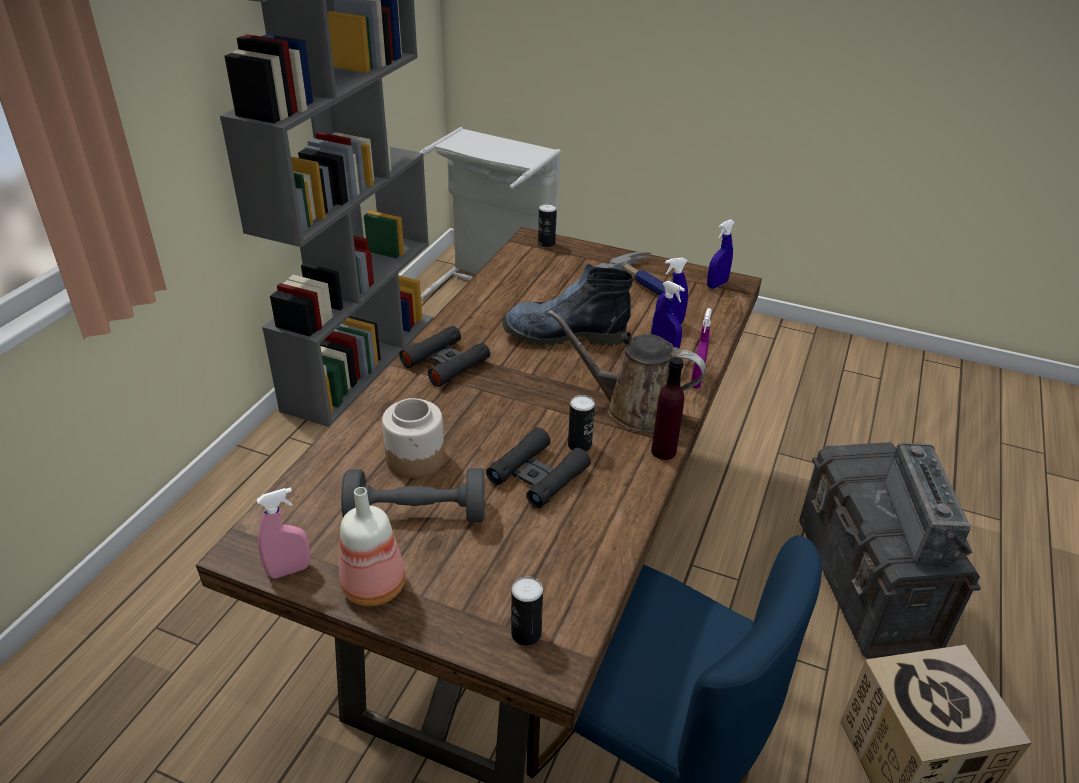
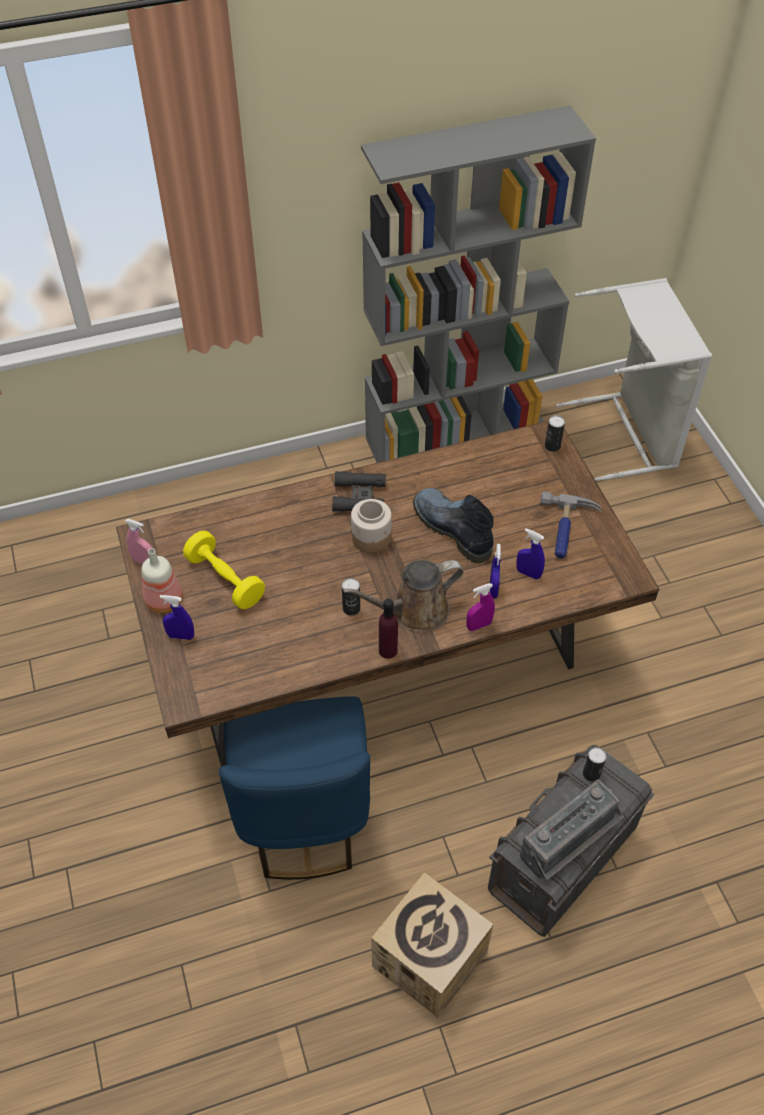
camera: 50 degrees right, 15 degrees up
grey dumbbell [341,468,484,522] -> yellow dumbbell [183,531,265,609]
jar [382,398,445,478] -> jar moved to [351,499,392,553]
black binoculars [486,427,591,508] -> none
can [511,576,543,646] -> can moved to [583,747,606,782]
brown watering can [547,310,706,433] -> brown watering can turned 90 degrees counterclockwise [343,560,464,631]
blue spray bottle [707,219,735,289] -> blue spray bottle moved to [160,595,194,640]

